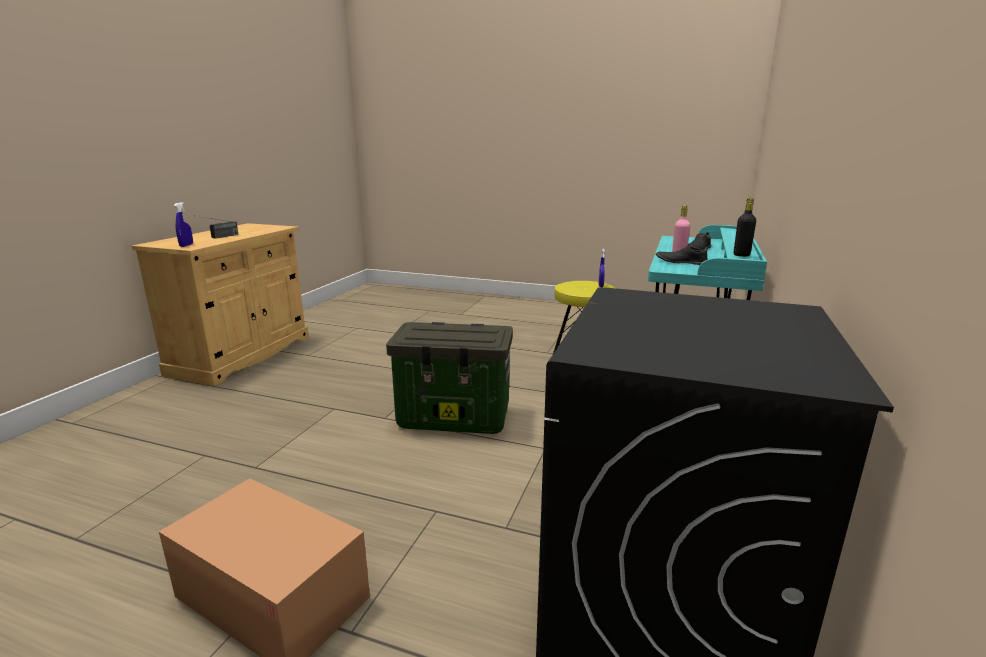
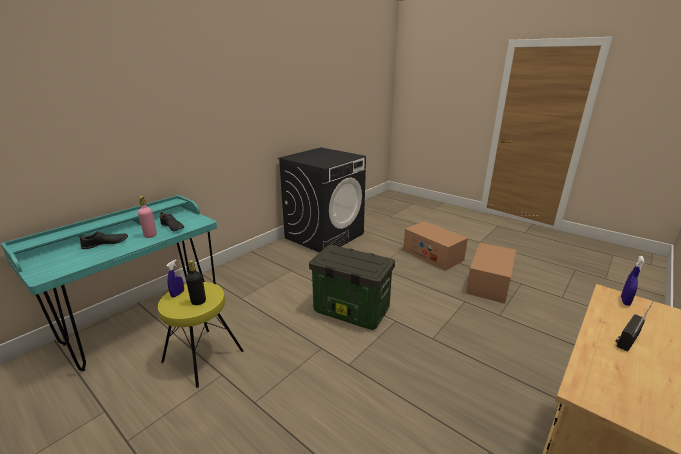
camera: 160 degrees left, 5 degrees up
black bottle [734,198,756,257] -> black bottle moved to [186,260,206,305]
none -> cardboard box [466,243,516,304]

